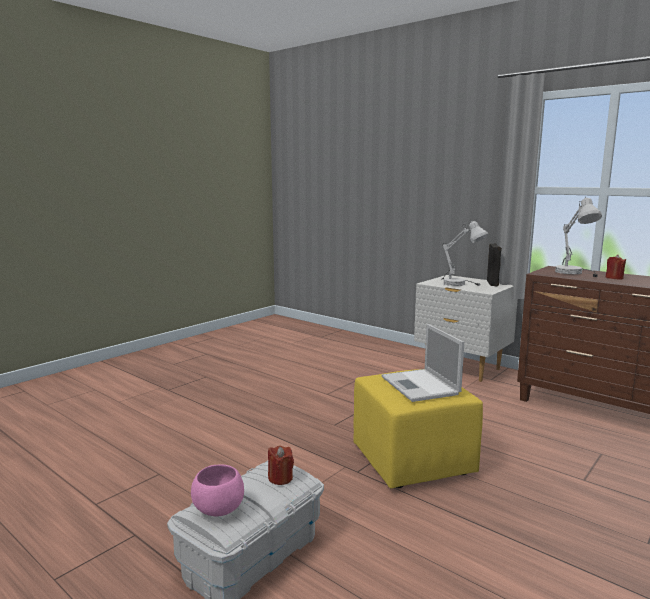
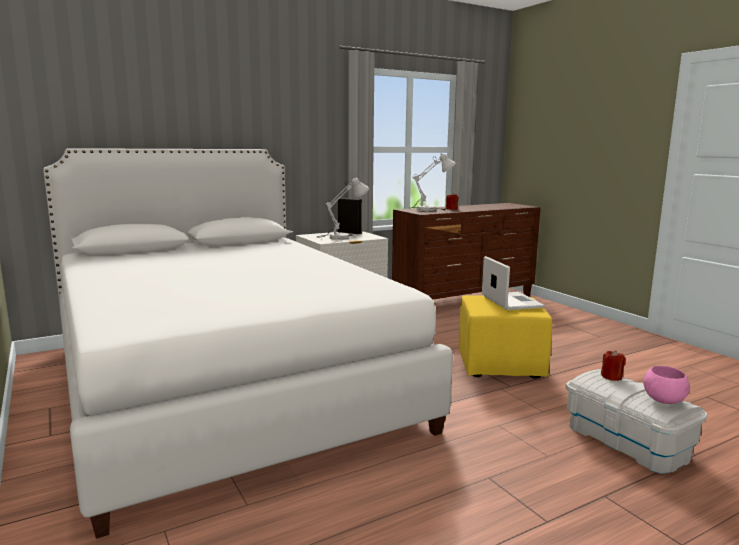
camera: 70 degrees left, 0 degrees up
laptop [382,324,464,402] -> laptop turned 105 degrees counterclockwise [482,256,545,310]
none -> white bed [43,148,453,539]

